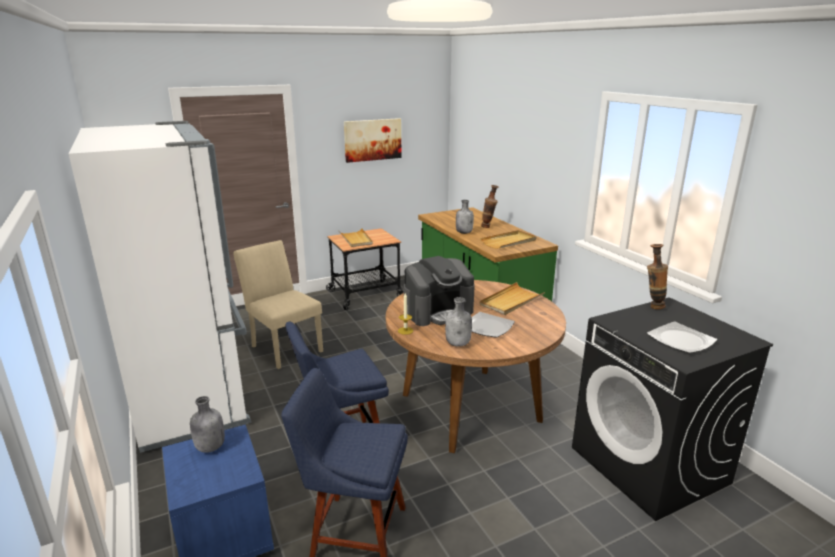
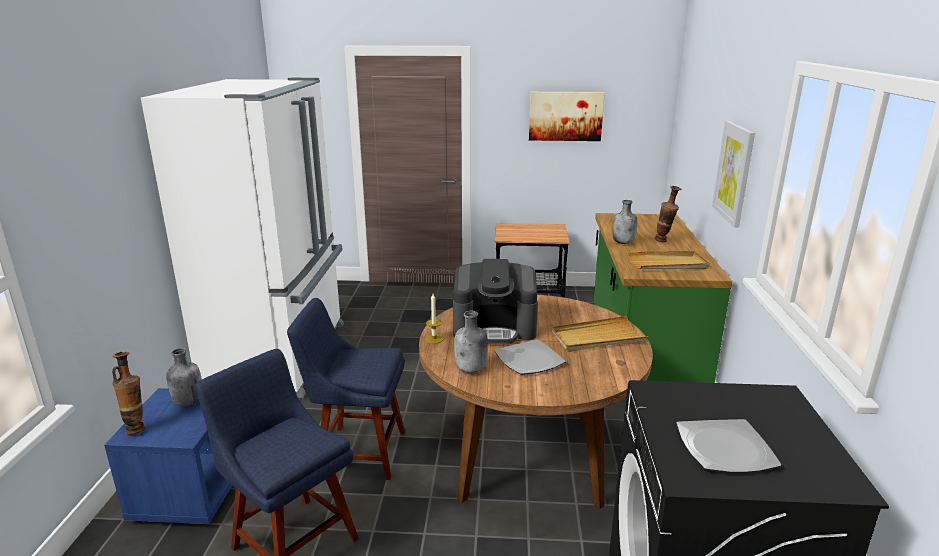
camera: 30 degrees right, 0 degrees up
beige chair [233,240,323,369] -> none
beige tray [339,228,373,247] -> none
vase [647,244,668,309] -> vase moved to [112,352,145,435]
none -> picture [712,121,755,228]

